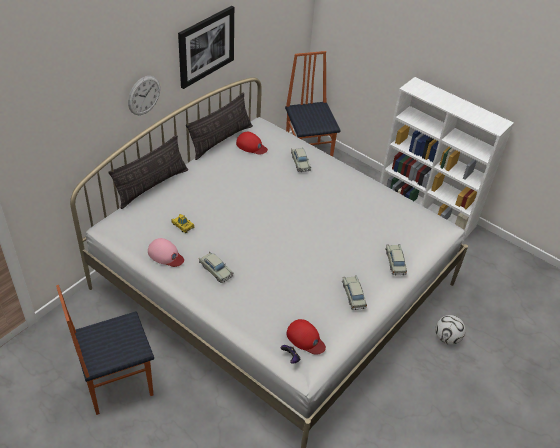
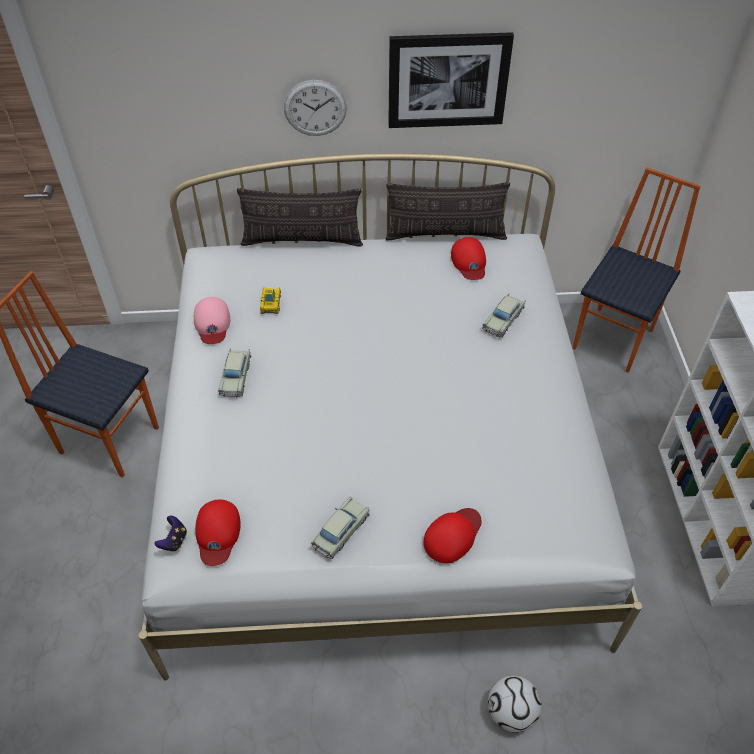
camera: 50 degrees right, 5 degrees up
beige toy car [385,244,407,275] -> red cap [423,508,481,564]

